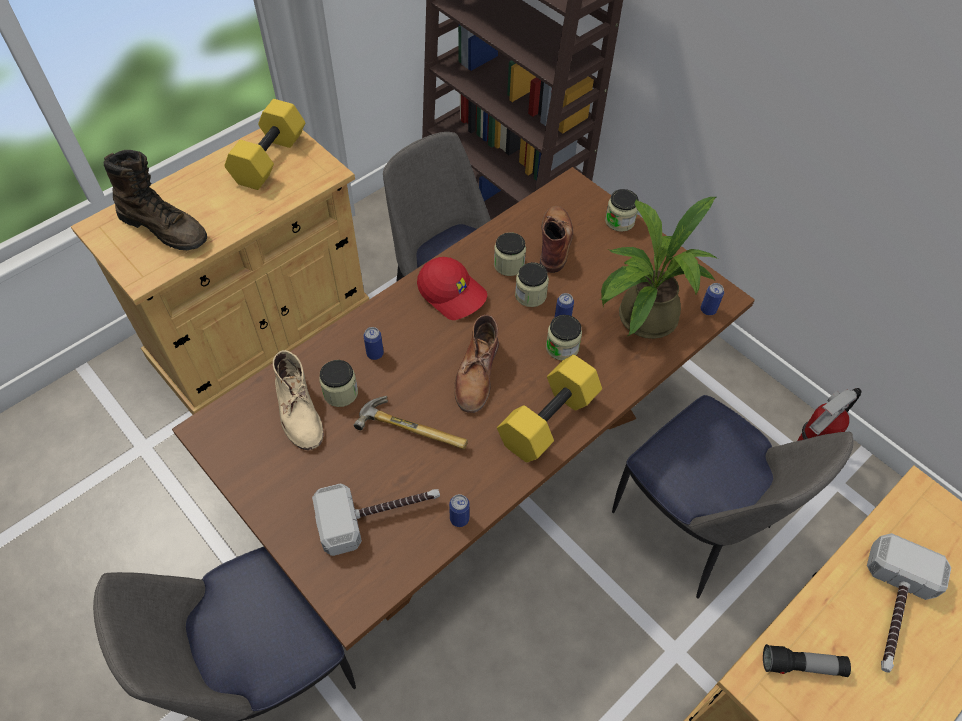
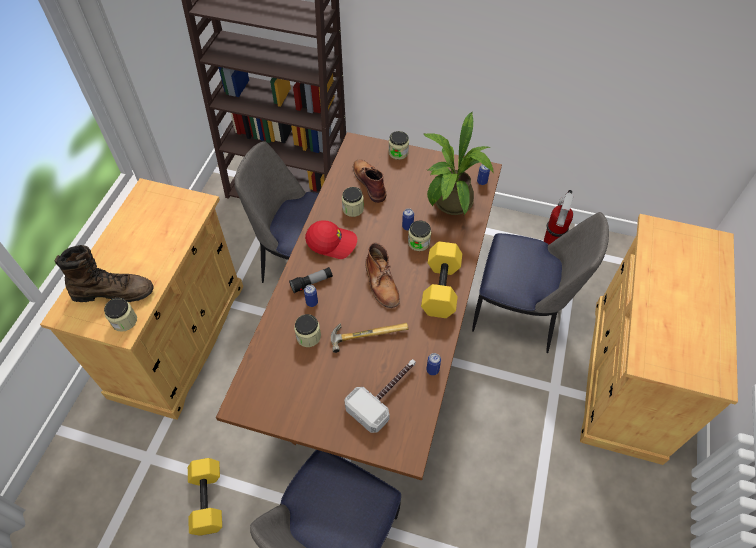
camera: 30 degrees left, 0 degrees up
yellow dumbbell [224,99,305,190] -> yellow dumbbell moved to [188,458,222,536]
beige boot [273,350,323,450] -> none
jar [515,262,549,307] -> jar moved to [104,297,137,332]
flashlight [763,644,851,677] -> flashlight moved to [289,267,333,293]
hammer [867,533,951,673] -> none

